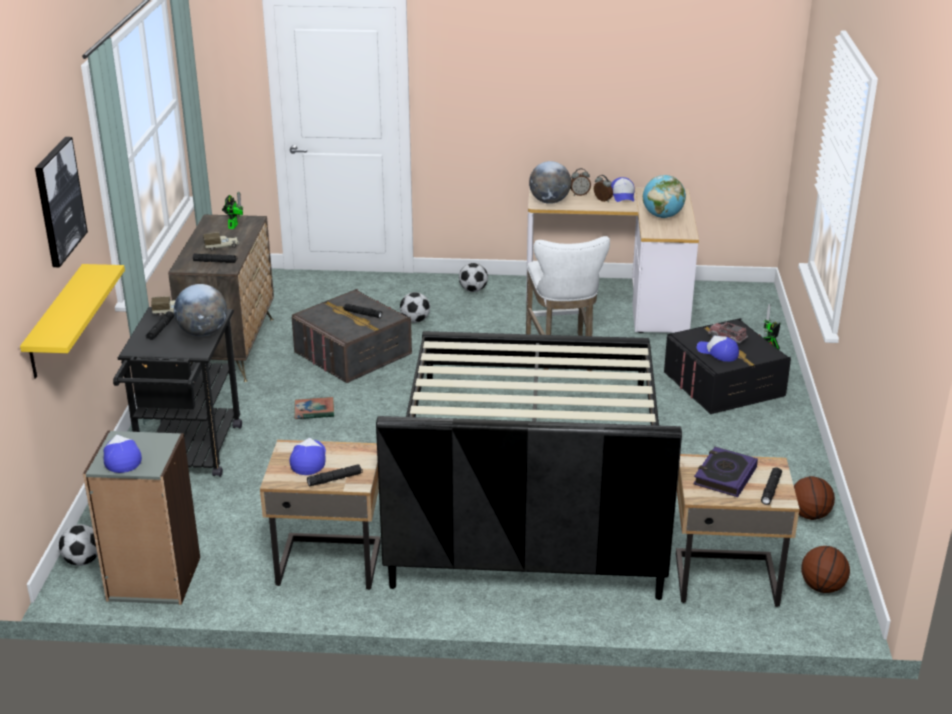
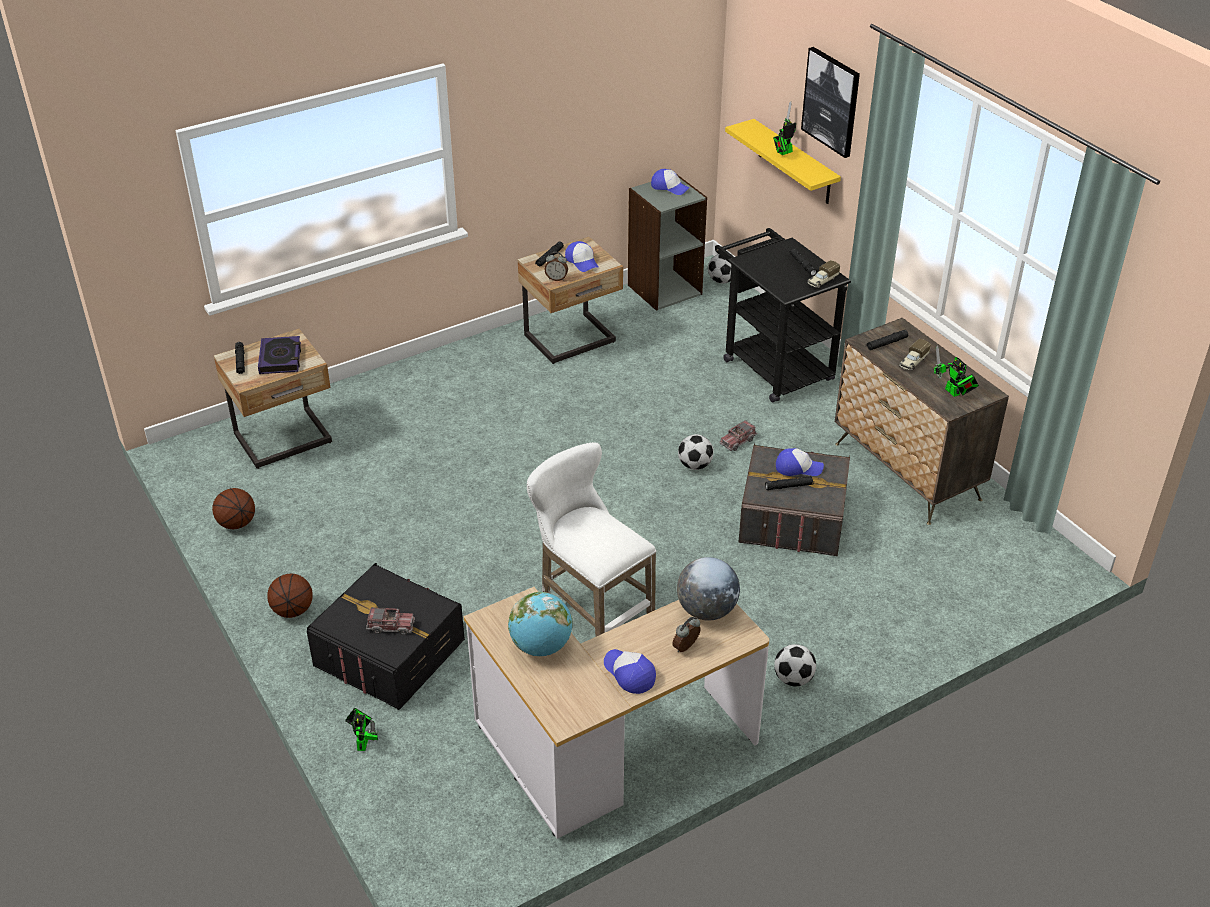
camera: 145 degrees right, 10 degrees up
globe [174,284,227,336] -> none
book [294,397,334,419] -> toy truck [720,420,757,451]
black bed [376,331,682,600] -> none
football [400,292,430,323] -> football moved to [678,434,714,470]
alarm clock [594,175,613,202] -> alarm clock moved to [544,252,568,281]
cap [697,336,739,362] -> cap moved to [776,448,824,476]
basketball [801,546,850,593] -> basketball moved to [267,574,313,618]
none -> toy robot [773,101,796,155]

